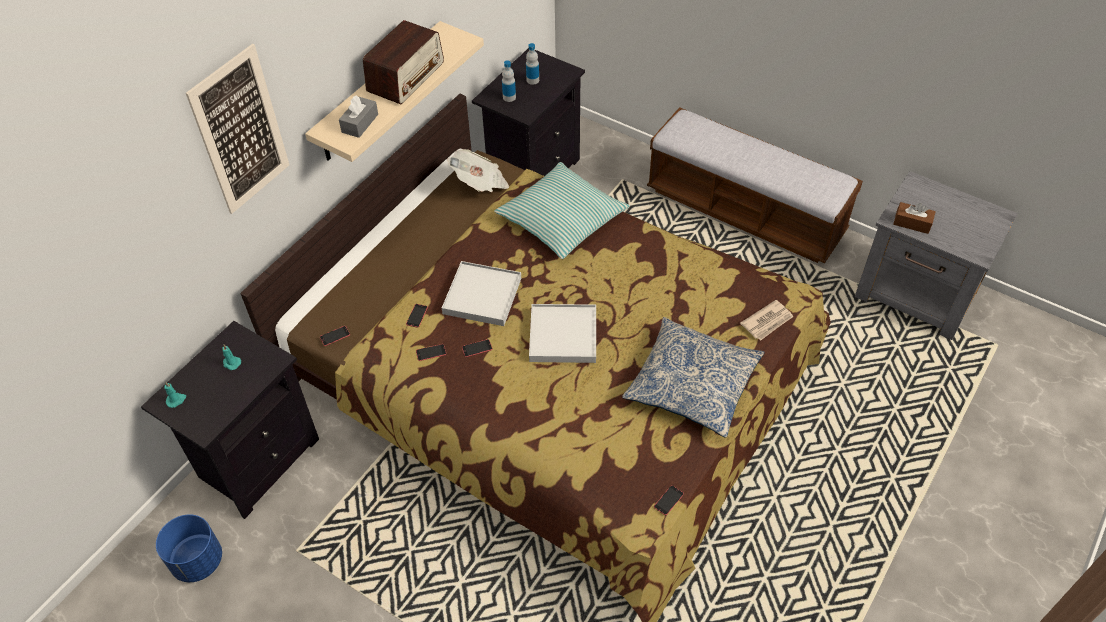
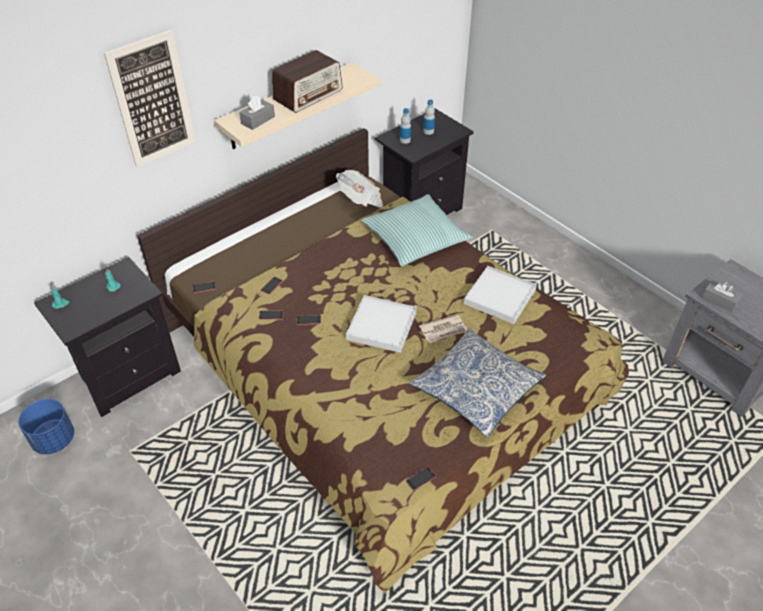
camera: 15 degrees right, 5 degrees down
white tray [442,261,521,326] -> white tray moved to [464,266,537,324]
bench [647,107,863,263] -> none
newspaper [740,300,794,341] -> newspaper moved to [419,315,467,343]
brown tissue box [893,202,936,234] -> grey tissue box [702,280,743,312]

